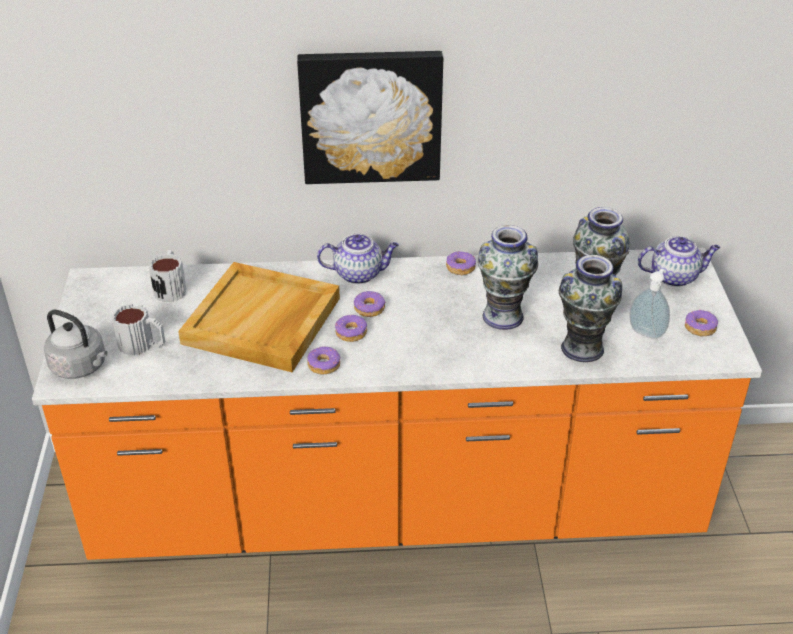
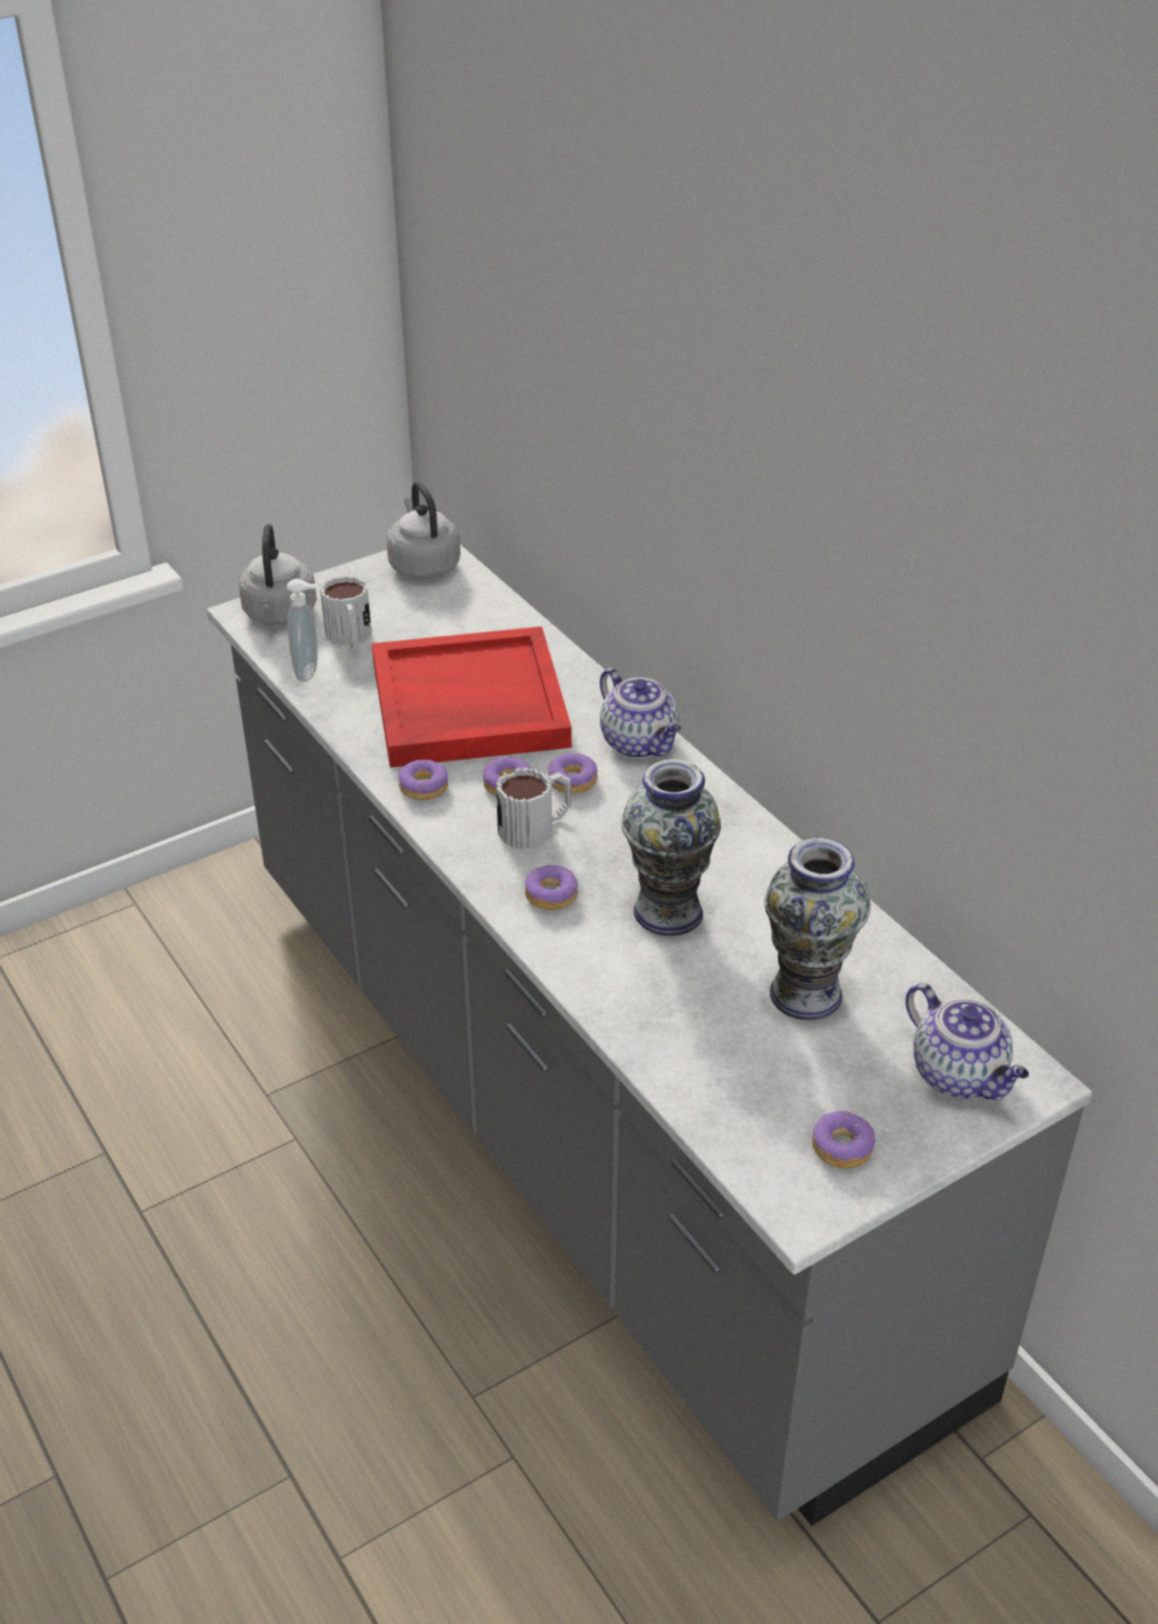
camera: 60 degrees right, 0 degrees up
orange counter [32,248,762,560] -> grey counter [207,545,1092,1526]
mug [149,250,186,302] -> mug moved to [496,768,571,849]
beige tray [178,262,340,372] -> red tray [372,626,572,768]
picture [297,51,443,184] -> none
donut [446,251,476,275] -> donut moved to [525,865,578,910]
vase [559,255,622,362] -> none
soap dispenser [629,269,670,339] -> soap dispenser moved to [287,579,318,682]
none -> grey kettle [386,481,460,579]

